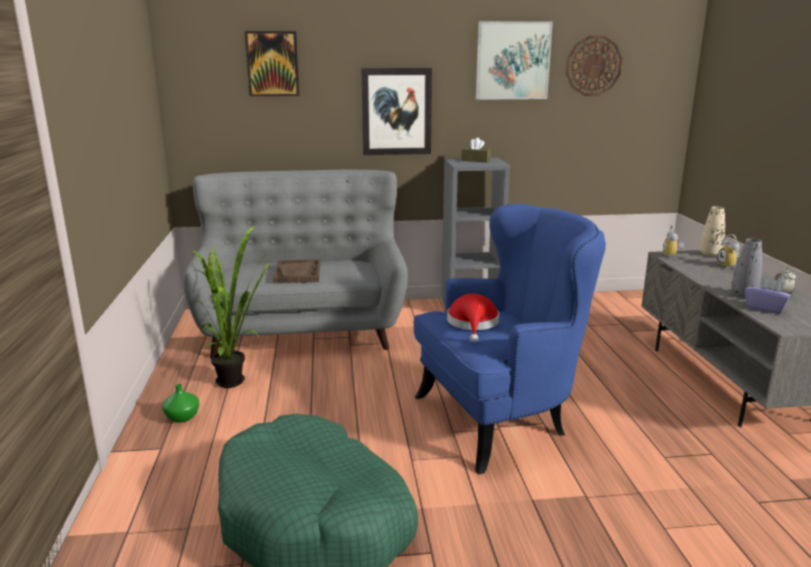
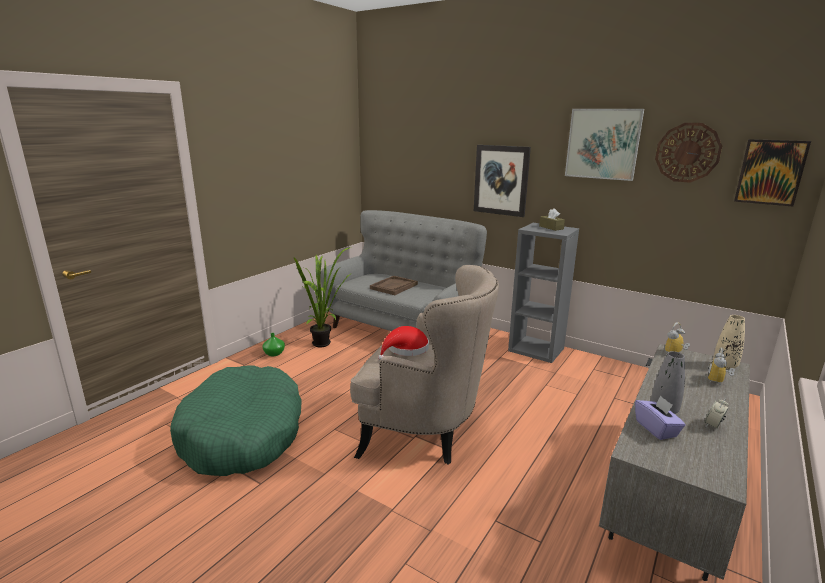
camera: 40 degrees right, 0 degrees up
picture [245,31,299,96] -> picture moved to [734,139,811,206]
blue armchair [414,204,606,475] -> beige armchair [350,265,499,465]

